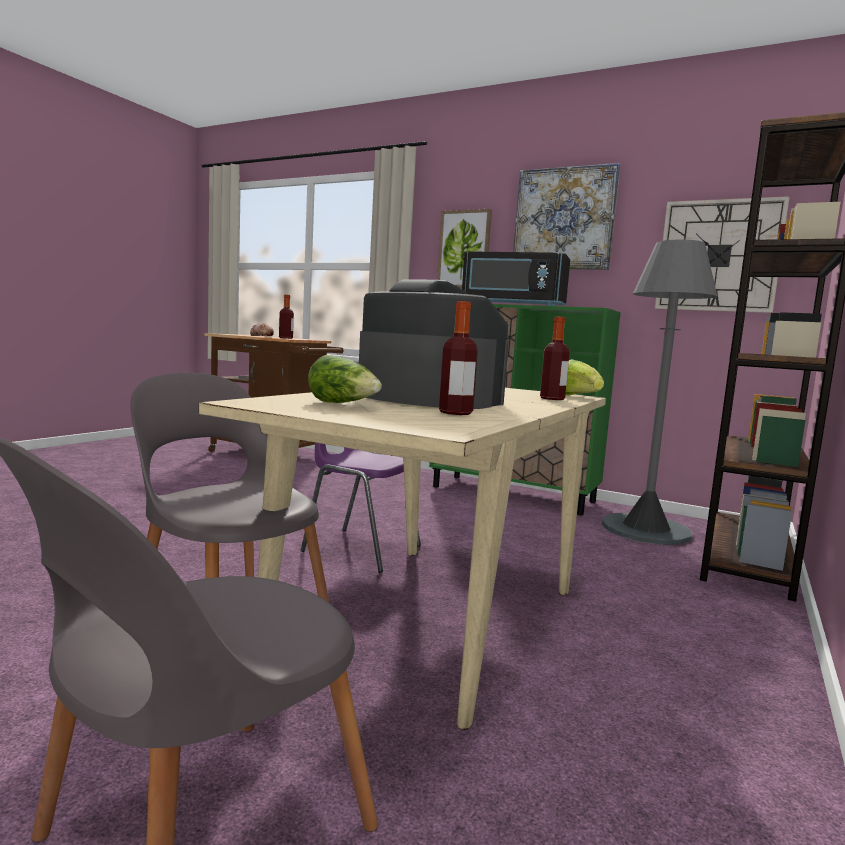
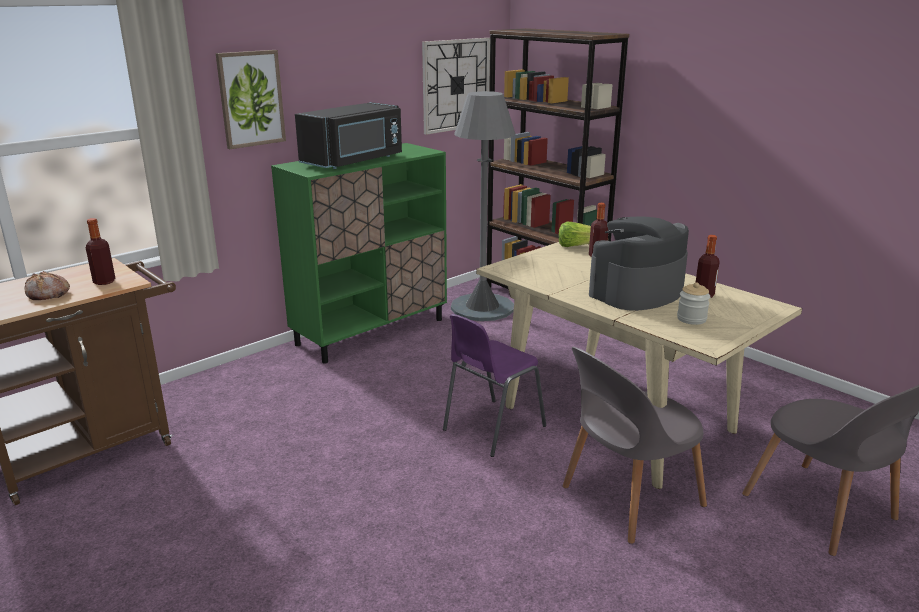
camera: 70 degrees left, 15 degrees up
lettuce [308,355,382,403] -> jar [677,282,710,325]
picture [513,163,620,270] -> none

